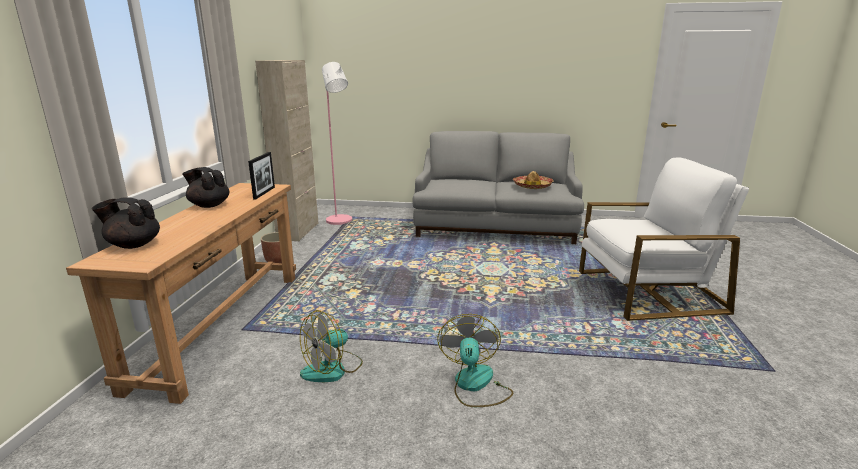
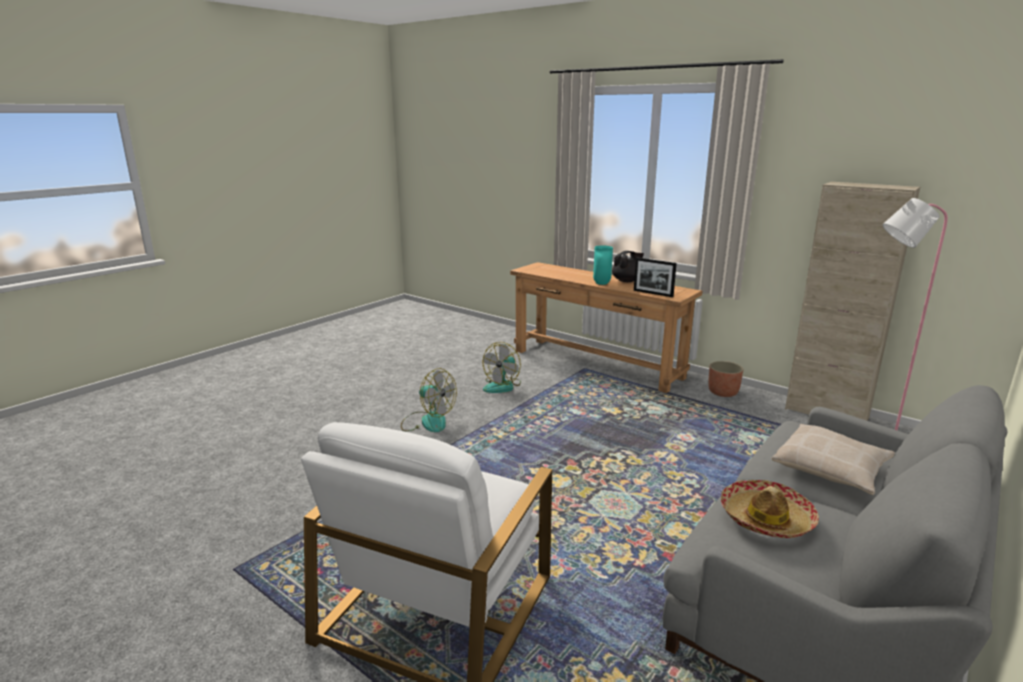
camera: 120 degrees right, 0 degrees up
black teapot [92,197,160,249] -> none
fan [300,310,363,382] -> fan turned 135 degrees counterclockwise [482,342,521,393]
none -> turquoise vase [593,246,613,285]
none -> beige pillow [772,424,895,495]

